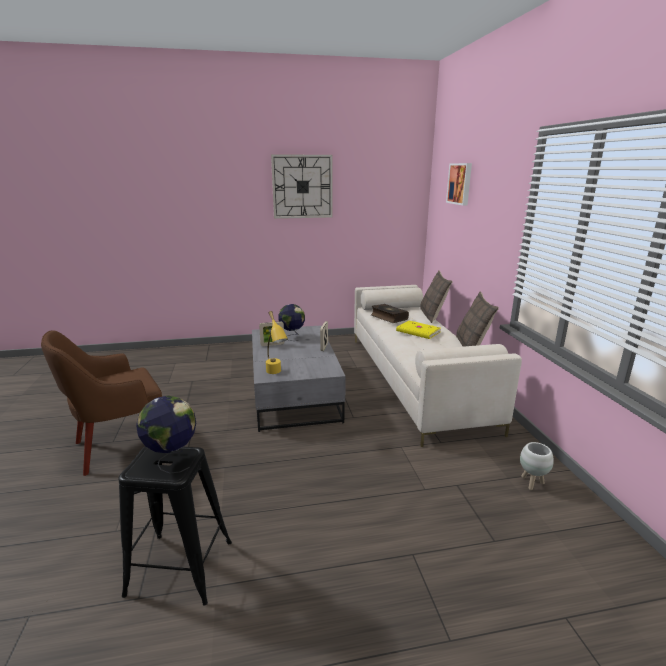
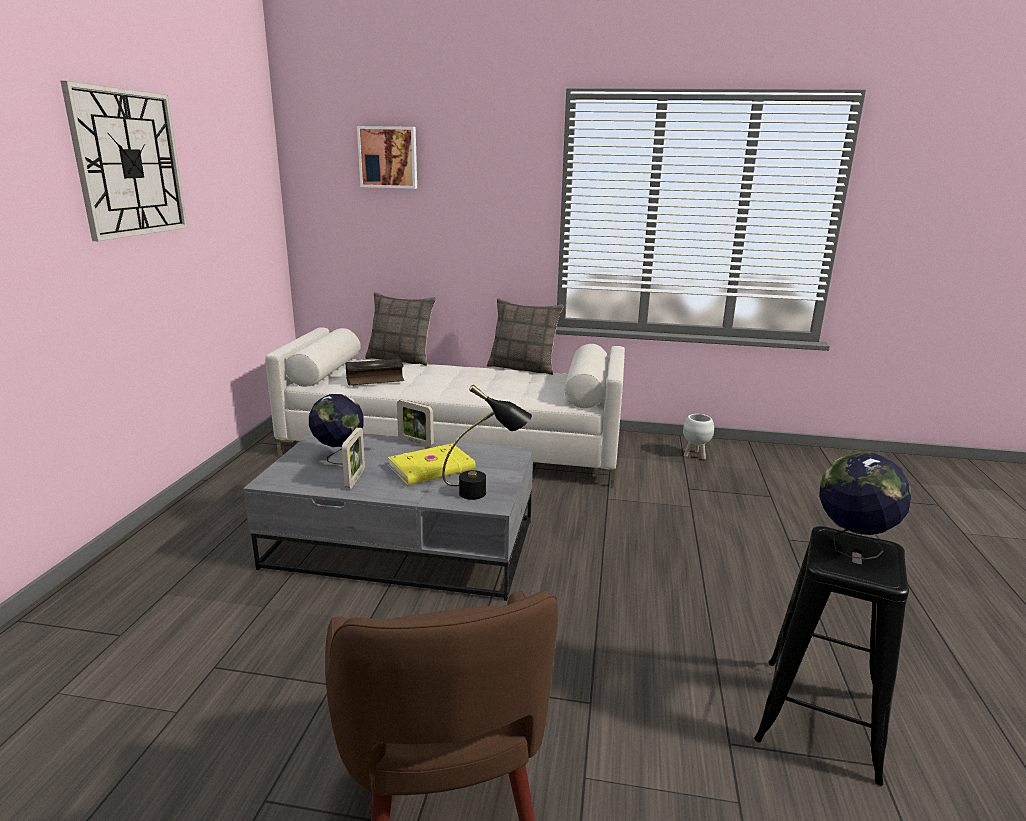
camera: 70 degrees left, 0 degrees up
yellow table lamp [266,311,288,374] -> black table lamp [442,385,532,500]
yellow book [396,321,441,339] -> yellow book moved to [388,443,476,485]

